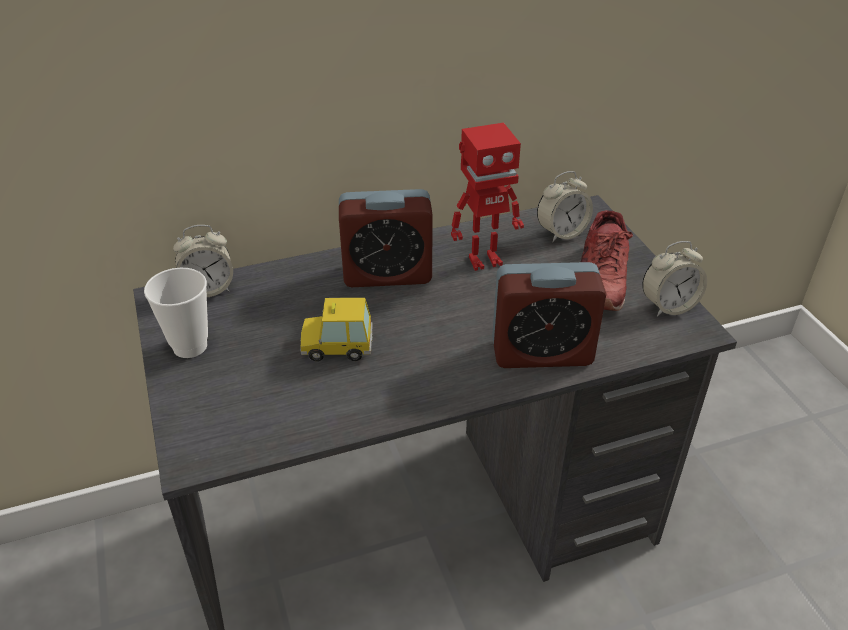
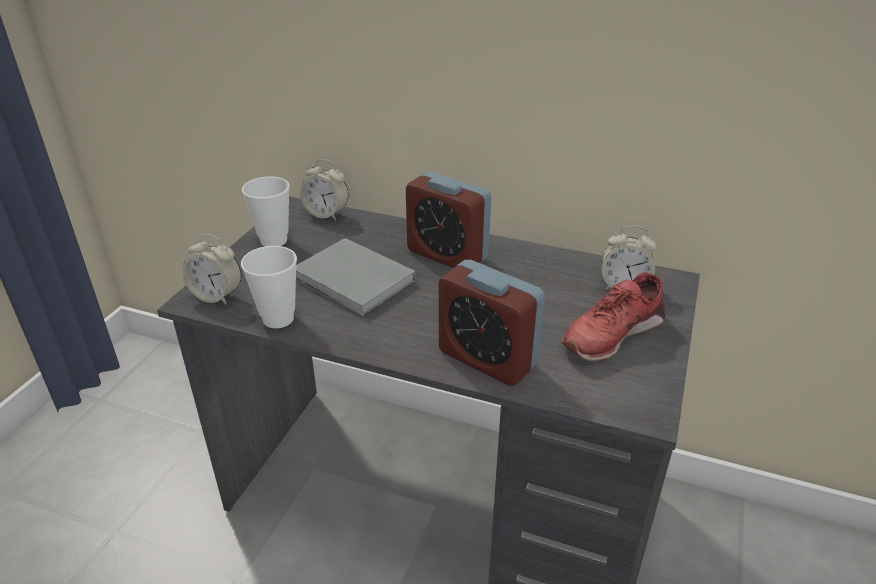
camera: 40 degrees right, 5 degrees down
toy car [300,298,373,361] -> grey book [296,238,416,316]
toy robot [451,123,524,271] -> none
alarm clock [642,241,707,317] -> alarm clock moved to [182,234,241,305]
none -> cup [241,246,297,328]

